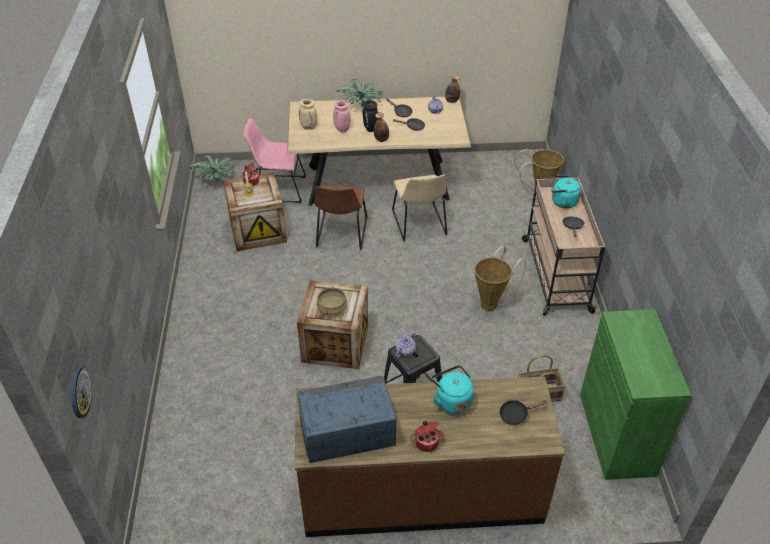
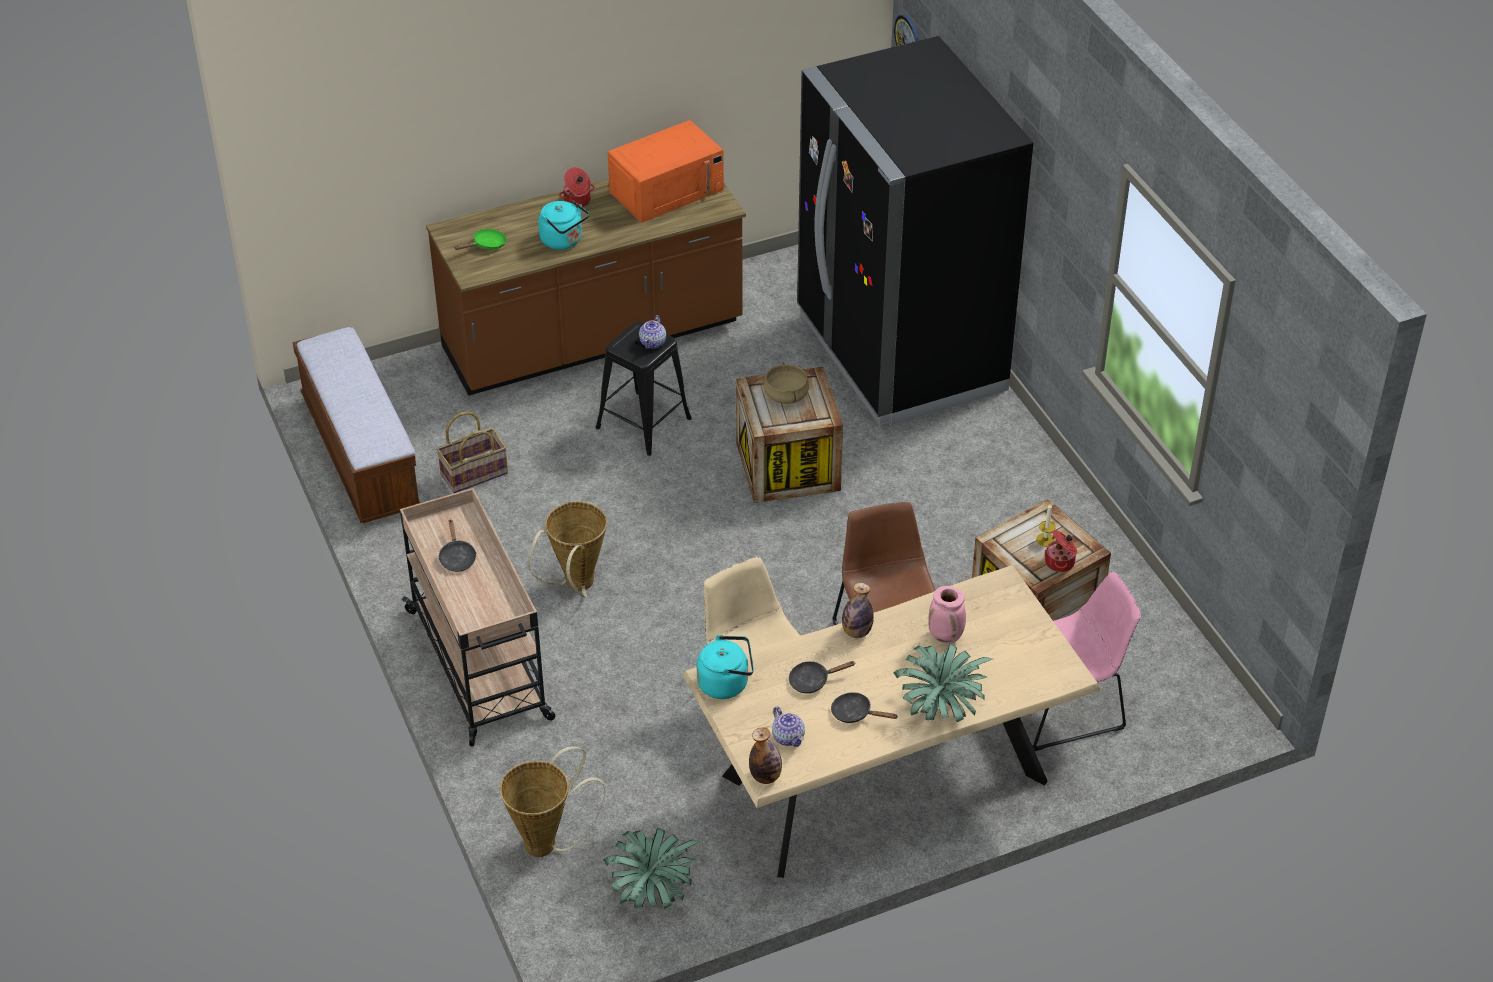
camera: 160 degrees right, 0 degrees up
potted plant [189,154,236,182] -> potted plant moved to [603,828,701,908]
blue microwave [297,376,396,463] -> orange microwave [608,120,724,223]
beige vase [299,99,317,130] -> none
black vase [362,100,378,132] -> none
black frying pan [499,400,546,425] -> green frying pan [454,229,507,250]
turquoise kettle [552,175,581,208] -> turquoise kettle moved to [697,635,754,699]
green cabinet [580,309,691,480] -> bench [293,327,421,523]
none -> black fridge [797,36,1033,426]

